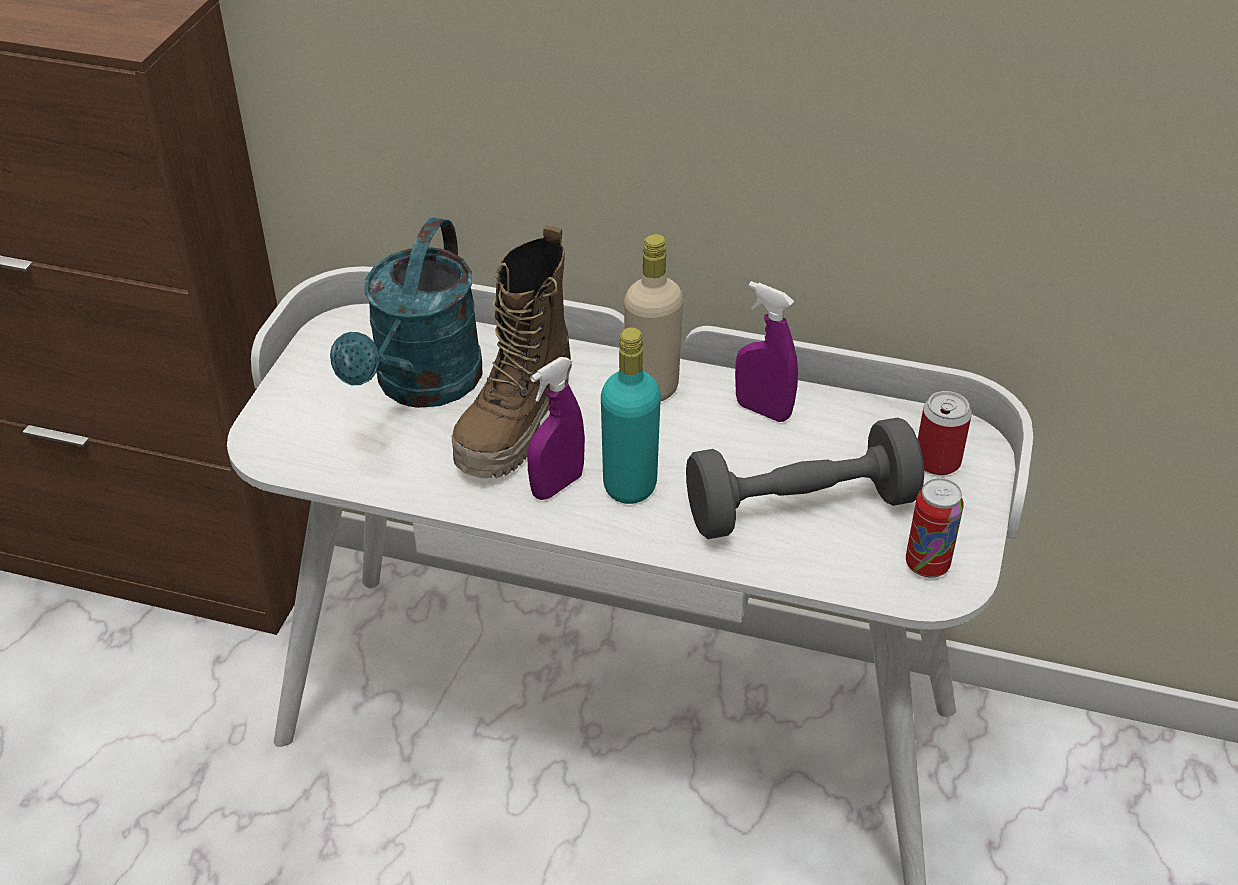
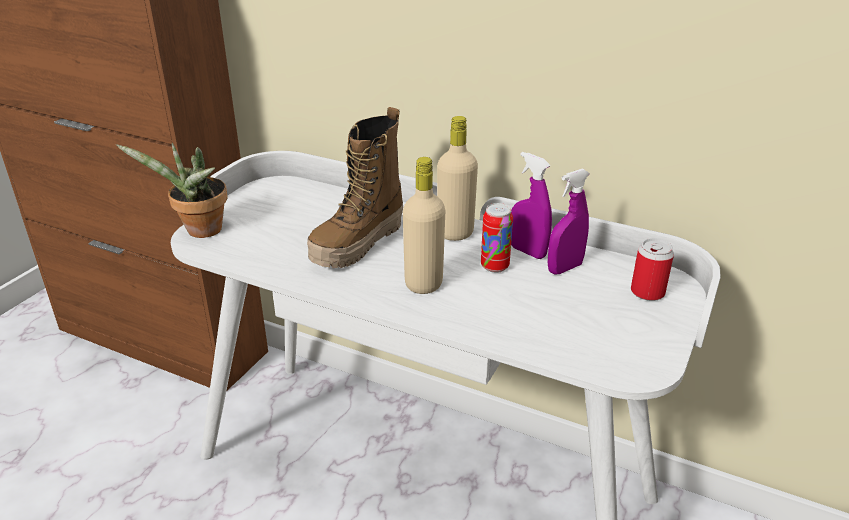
camera: 10 degrees right, 10 degrees down
turquoise watering can [330,217,482,408] -> none
purple spray bottle [527,357,585,500] -> purple spray bottle moved to [548,169,590,274]
turquoise bottle [601,327,661,504] -> beige bottle [403,157,445,294]
grey dumbbell [686,417,924,539] -> none
can [906,478,964,577] -> can moved to [481,203,513,273]
none -> potted plant [116,143,227,238]

